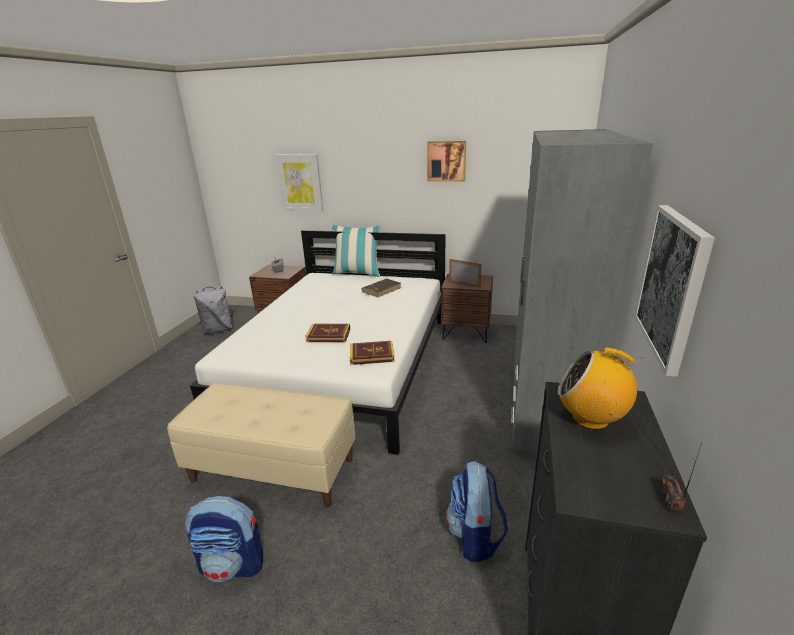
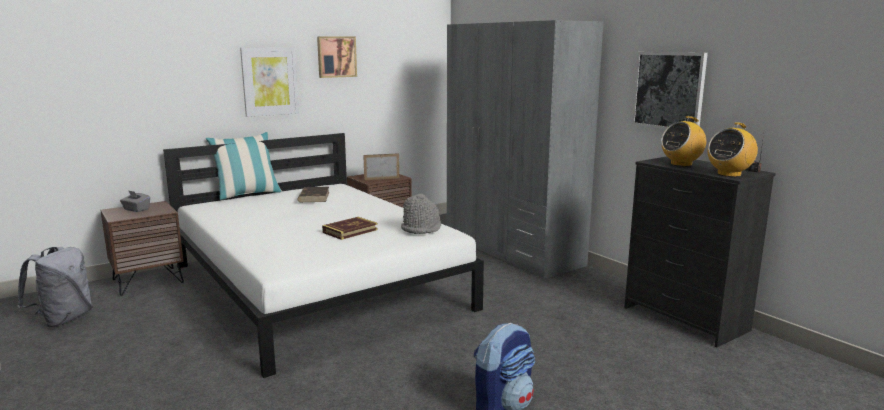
camera: 50 degrees left, 10 degrees down
beige bench [167,383,356,508] -> none
picture [275,154,323,211] -> picture moved to [240,47,299,117]
book [350,341,395,365] -> grey hat [401,193,441,234]
backpack [446,461,508,562] -> none
none -> radio [708,122,758,177]

